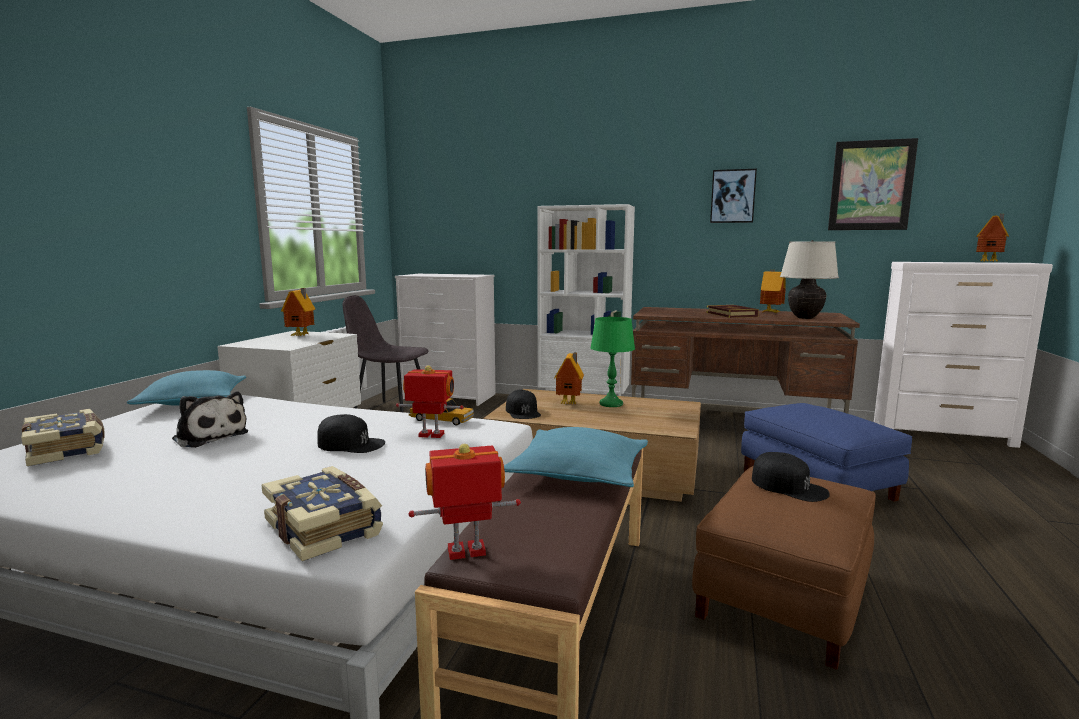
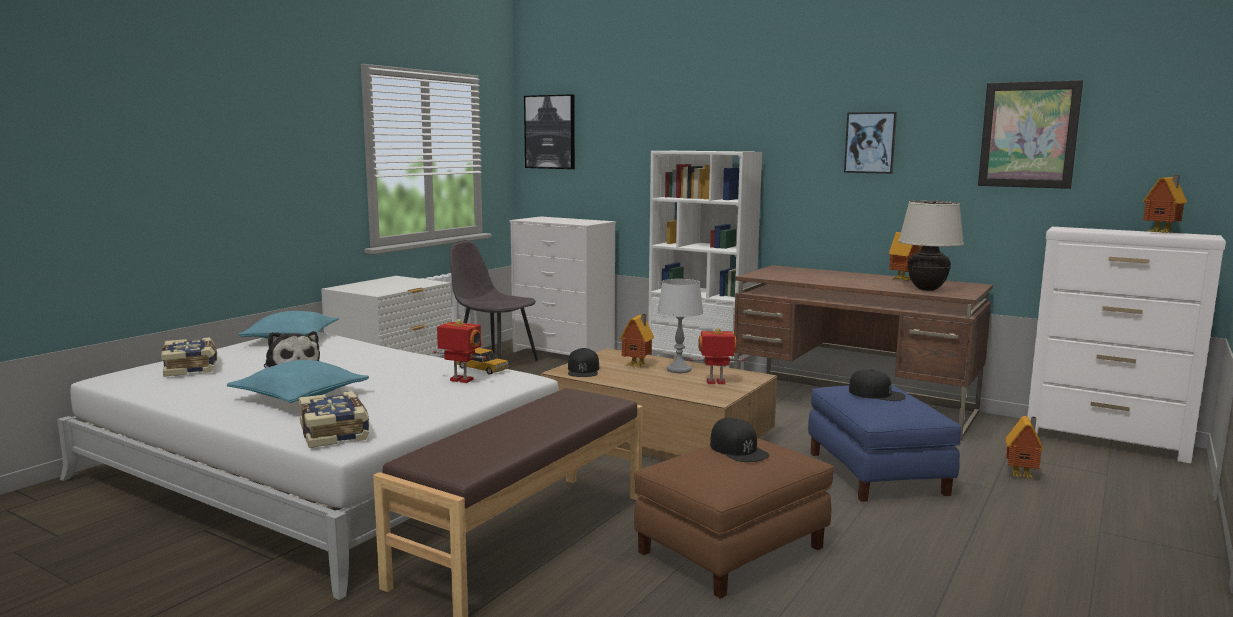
camera: 15 degrees right, 0 degrees up
toy house [281,288,315,336] -> toy house moved to [1005,416,1044,478]
black cap [317,414,385,453] -> black cap moved to [849,369,906,401]
toy robot [408,444,521,560] -> toy robot moved to [690,328,744,384]
turquoise pillow [504,427,648,487] -> turquoise pillow moved to [227,360,369,403]
green table lamp [590,317,635,407] -> grey table lamp [657,279,704,373]
book [706,305,759,318] -> none
none -> picture [524,94,575,169]

